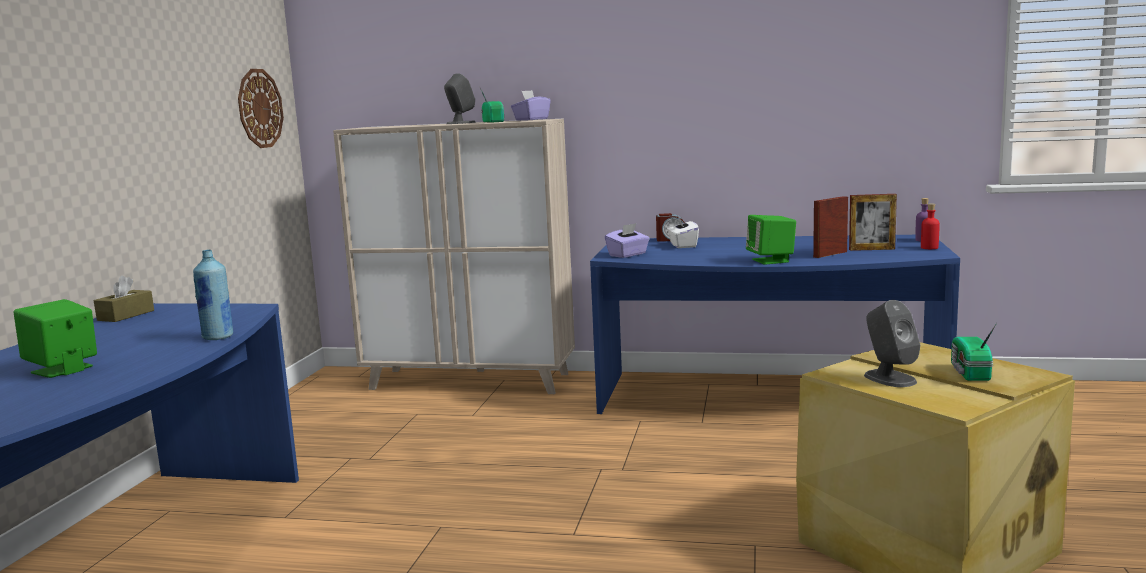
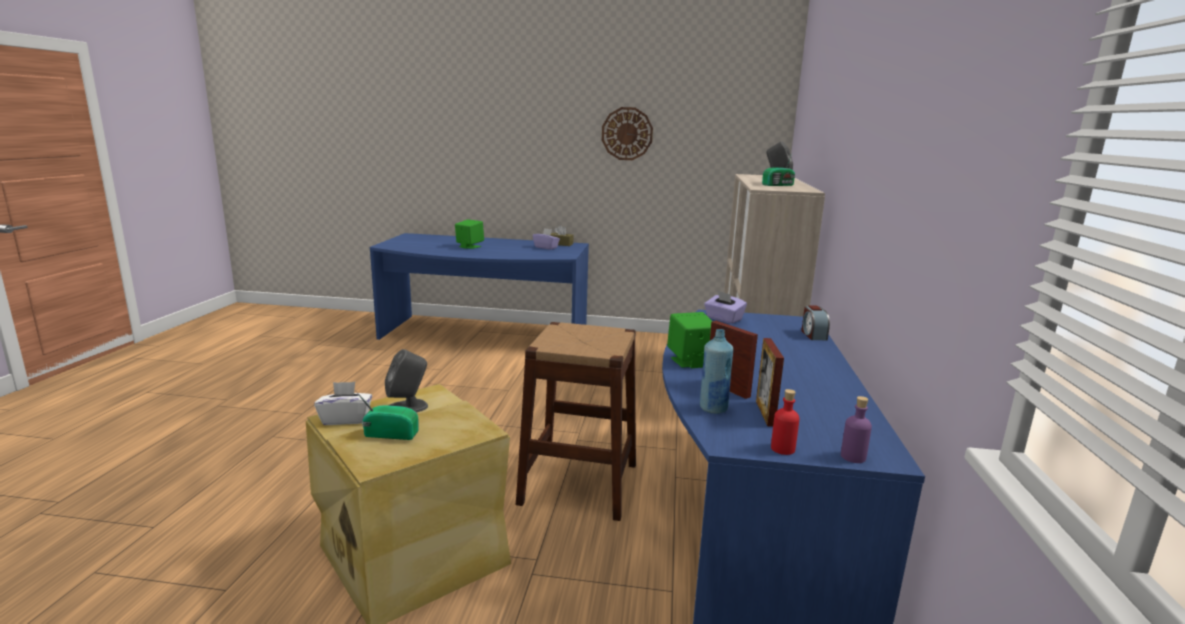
camera: 85 degrees right, 5 degrees up
blue bottle [193,249,233,340] -> blue bottle moved to [700,329,734,414]
wall clock [238,69,284,148] -> wall clock moved to [602,107,653,160]
purple tissue box [511,90,550,121] -> purple tissue box moved to [533,228,560,250]
white tissue box [667,215,699,248] -> white tissue box moved to [314,382,372,425]
none -> brown stool [516,322,636,521]

